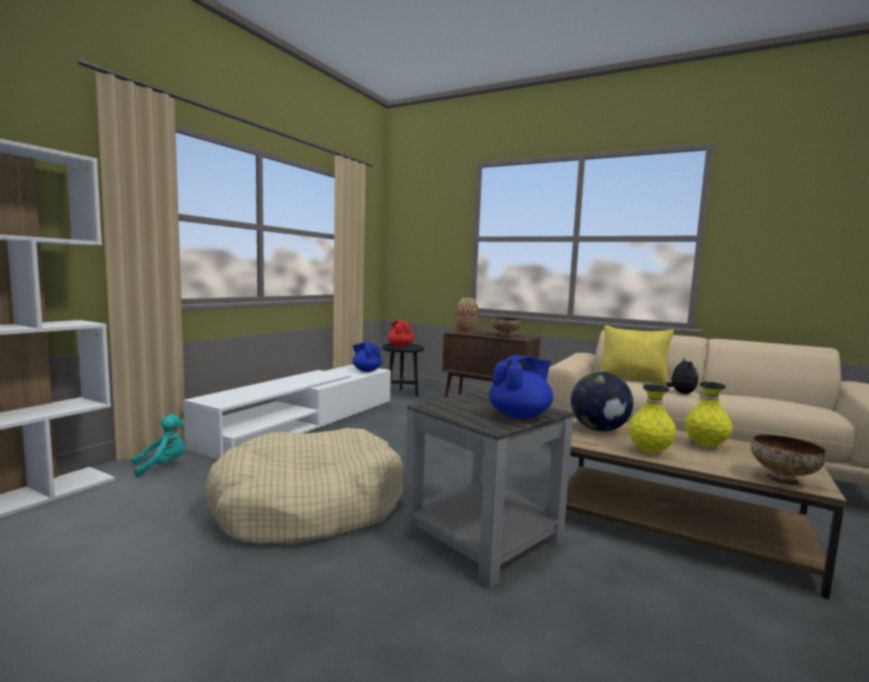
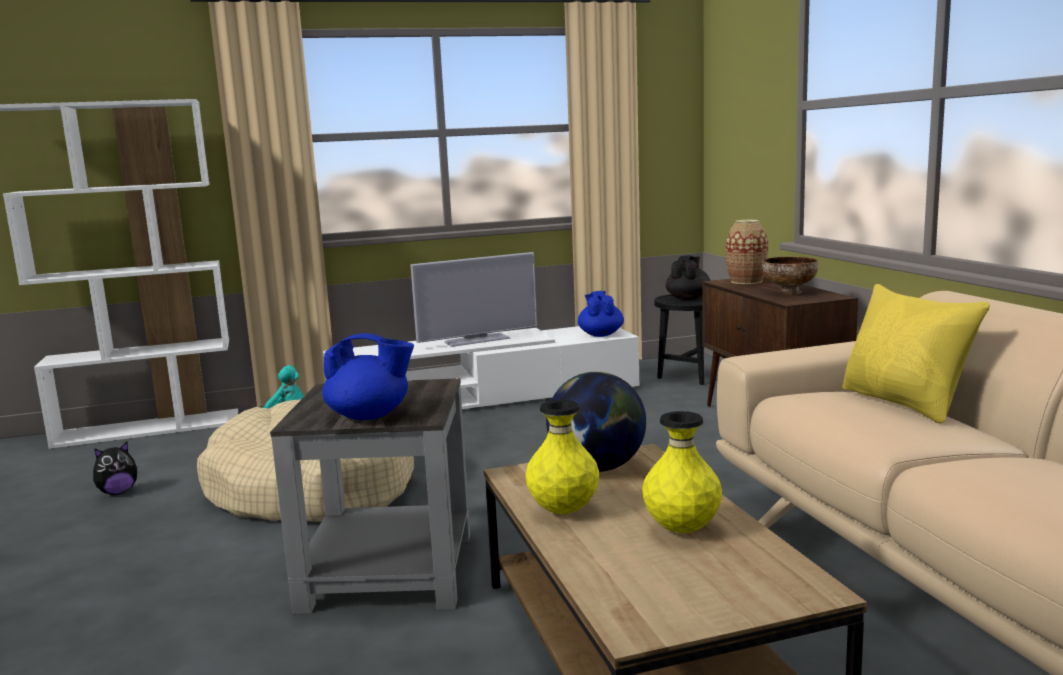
camera: 45 degrees right, 5 degrees up
red teapot [387,320,415,347] -> black teapot [666,256,711,300]
plush toy [666,357,698,394] -> plush toy moved to [93,442,138,495]
bowl [751,434,827,485] -> none
none -> television [410,252,537,347]

